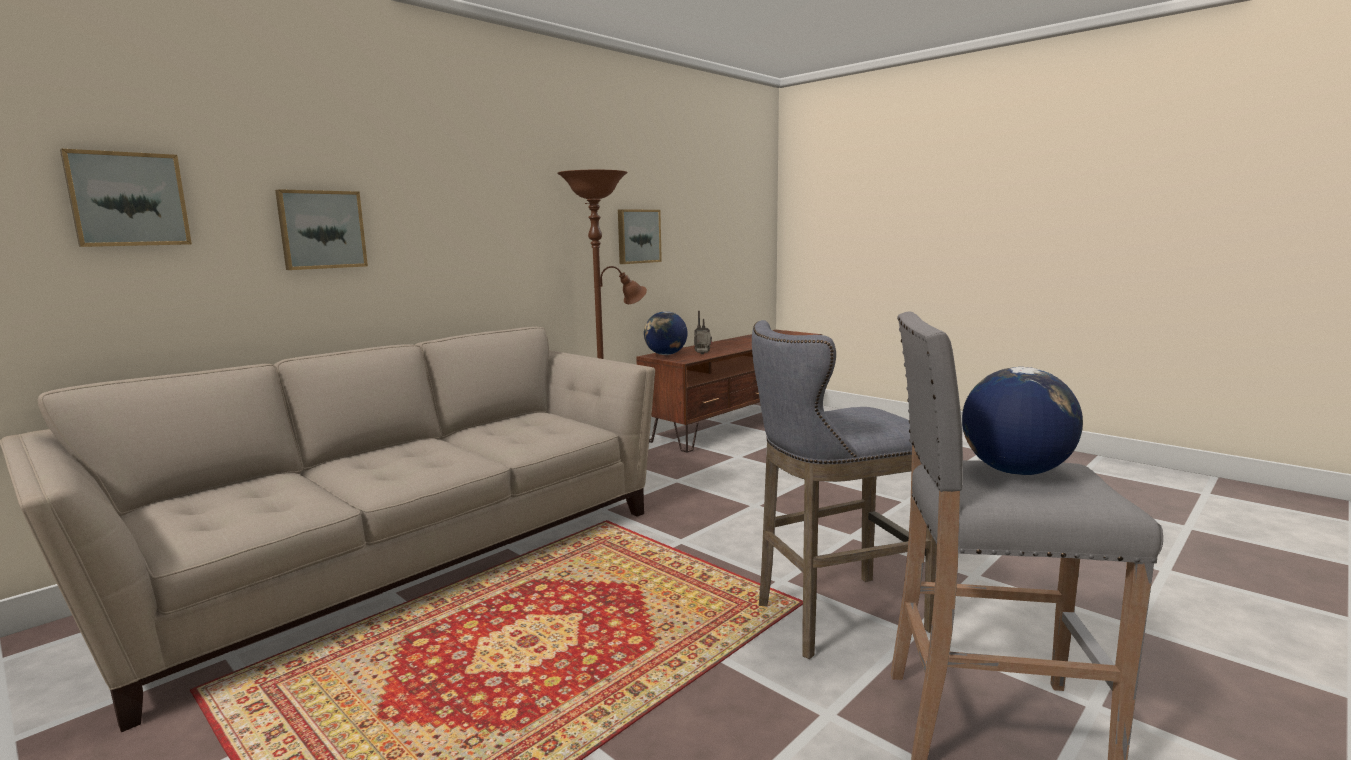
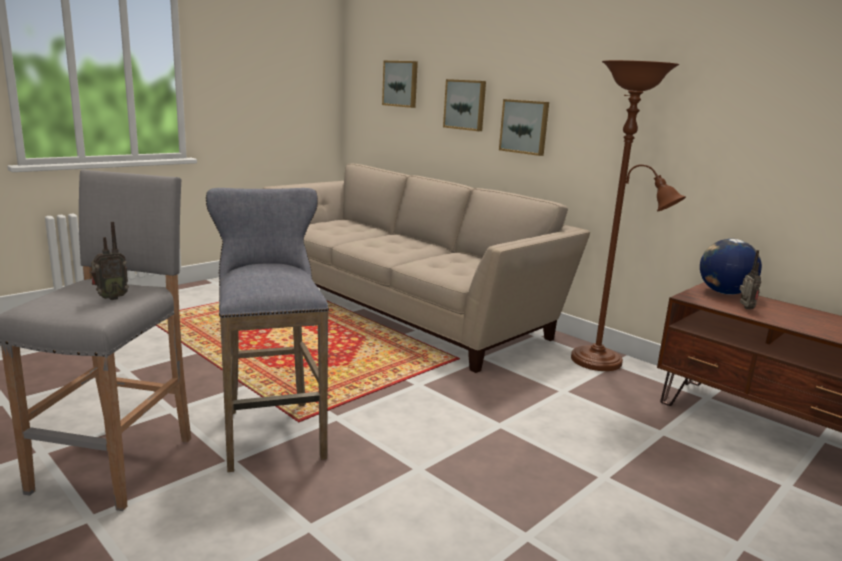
camera: 90 degrees right, 5 degrees up
picture [618,209,662,264] -> picture moved to [499,99,549,156]
globe [962,367,1083,475] -> radio [91,221,129,300]

